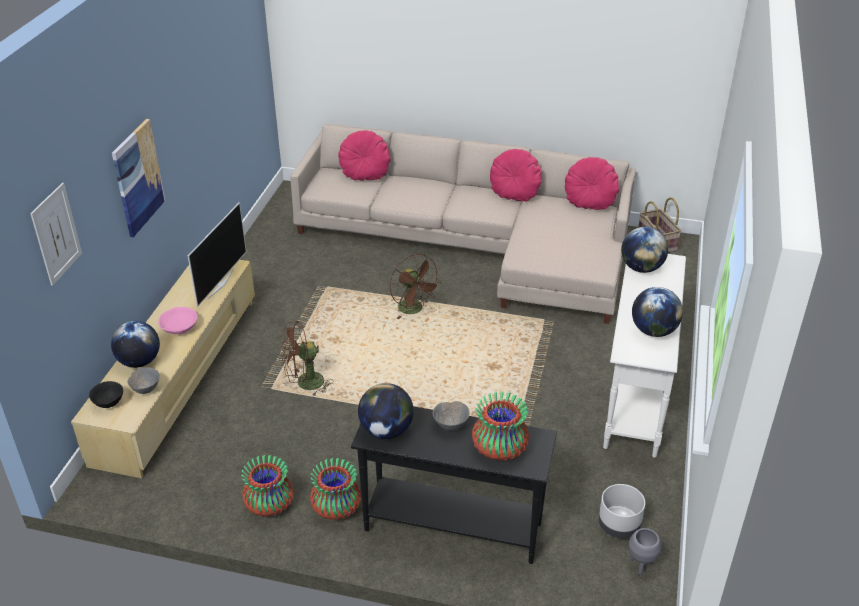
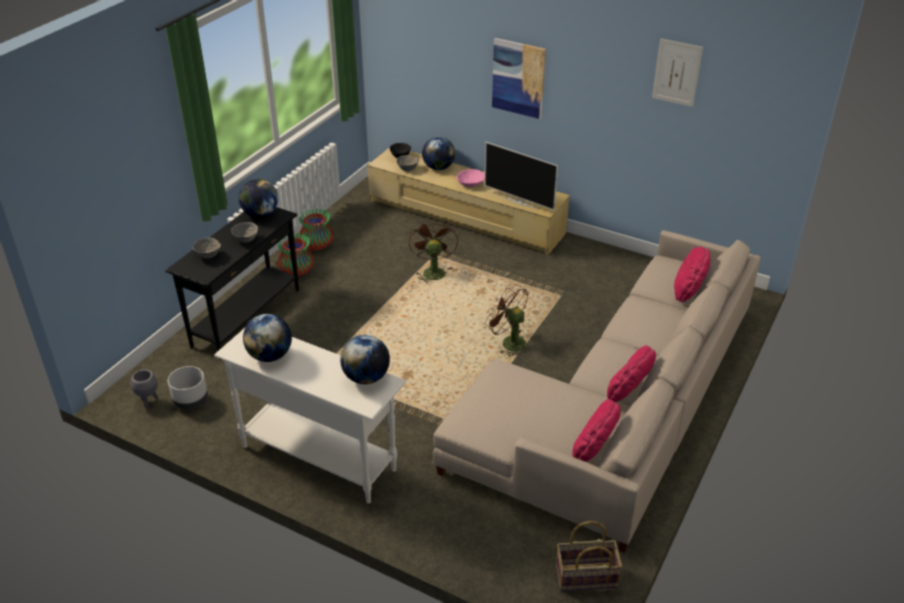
camera: 105 degrees right, 0 degrees up
picture [30,183,82,286] -> picture moved to [652,39,703,107]
brown fan [390,254,442,319] -> brown fan turned 60 degrees clockwise [485,284,528,357]
vase [472,392,529,461] -> grey bowl [193,238,221,259]

